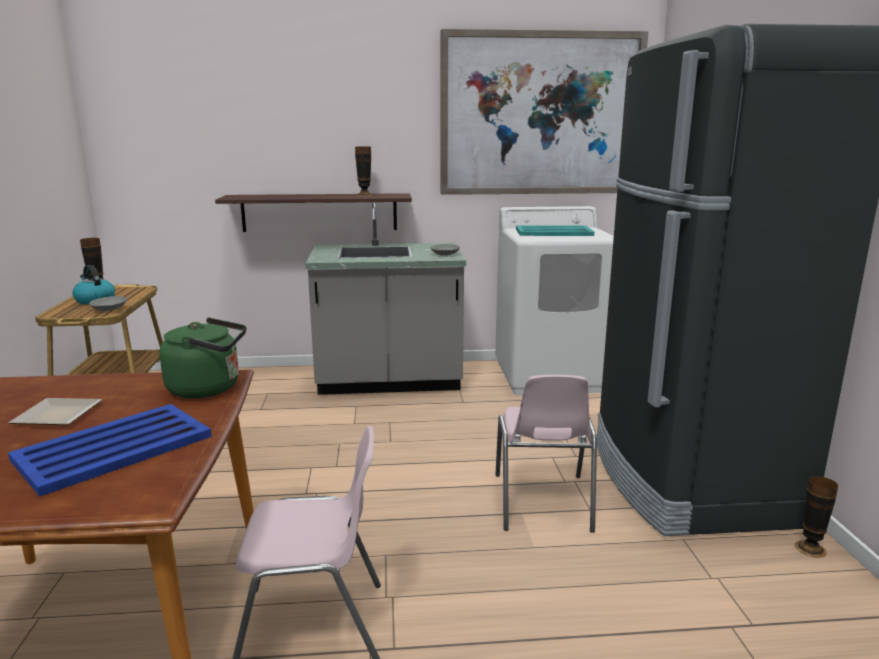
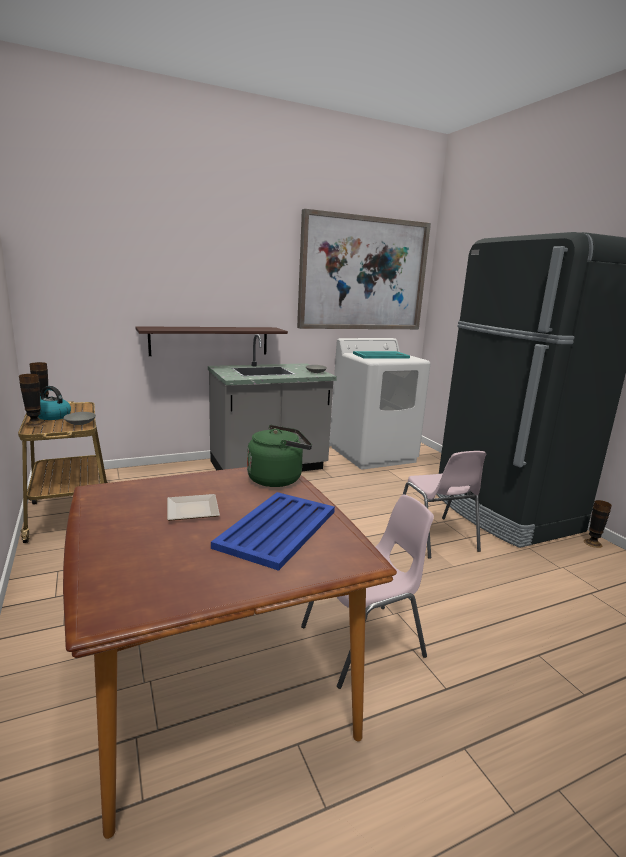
camera: 20 degrees left, 0 degrees up
vase [355,147,374,196] -> vase moved to [19,374,45,427]

